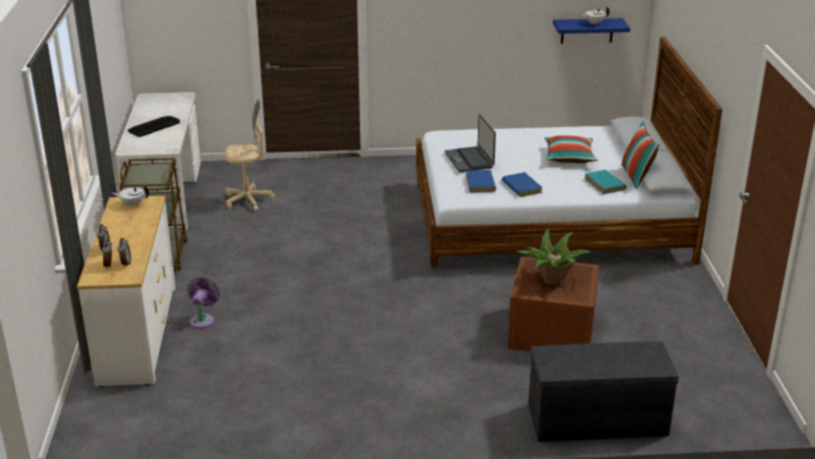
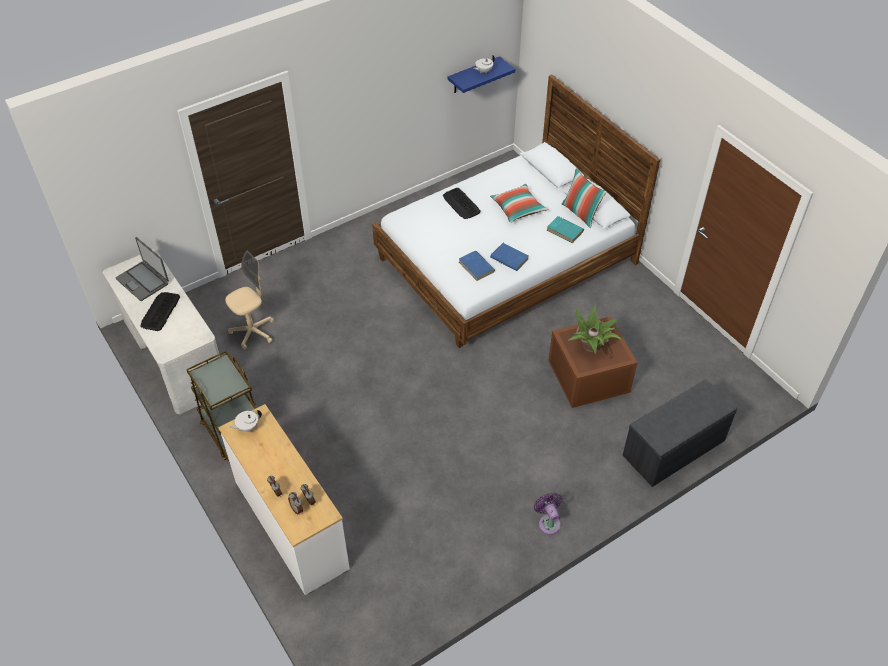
camera: 30 degrees left, 20 degrees up
purple fan [188,277,219,329] -> purple fan moved to [534,493,562,535]
laptop [445,114,496,172] -> laptop moved to [116,237,169,301]
none -> keyboard [443,188,481,219]

